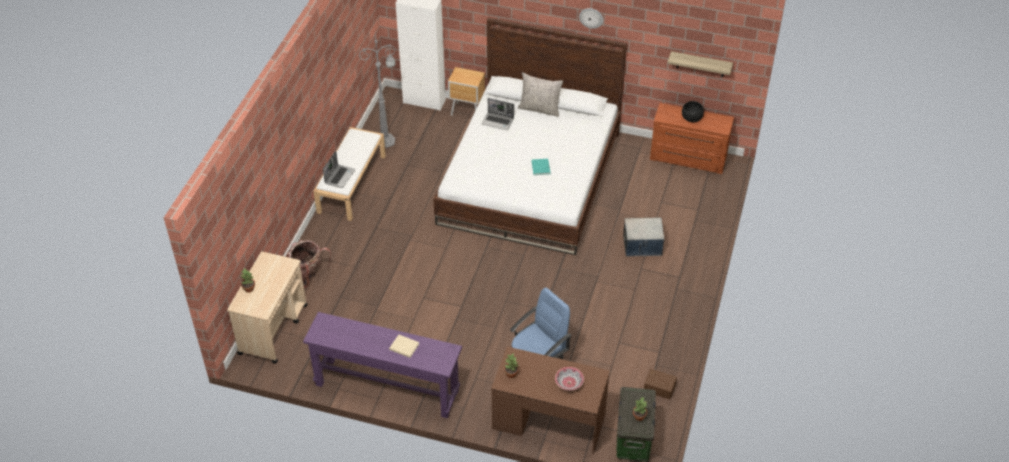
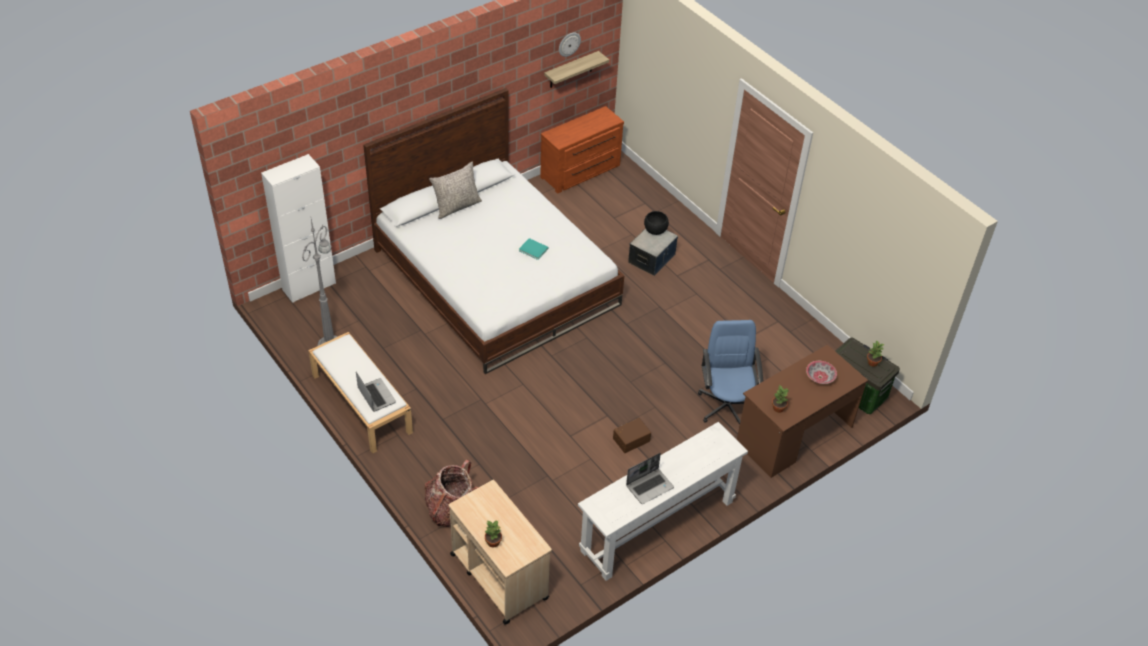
camera: 55 degrees left, 0 degrees up
purple console table [303,312,462,418] -> white console table [578,422,748,581]
beige book [389,335,419,358] -> none
brown nightstand [448,67,485,116] -> none
laptop [481,98,514,130] -> laptop moved to [626,453,674,504]
wall clock [579,8,603,29] -> wall clock moved to [559,33,581,57]
brown storage box [644,369,677,399] -> brown storage box moved to [613,418,651,453]
black bowl [682,101,704,122] -> black bowl moved to [644,211,669,235]

